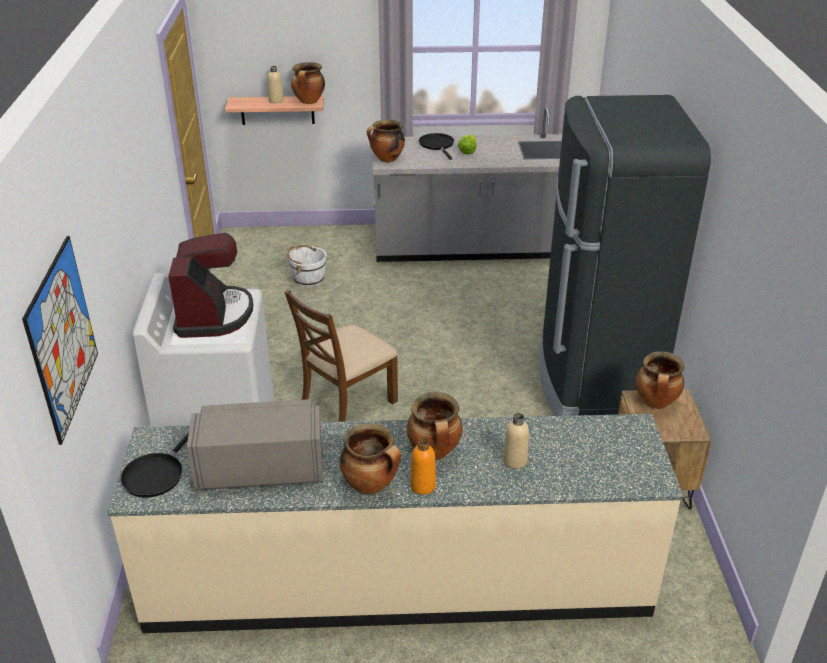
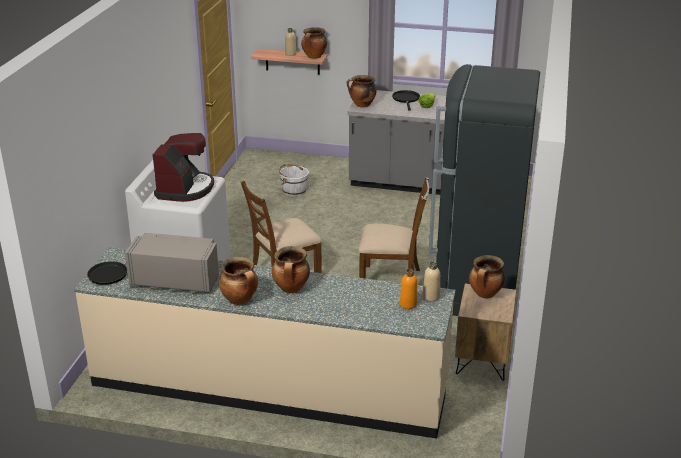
camera: 15 degrees right, 5 degrees down
picture [22,236,98,445] -> none
orange bottle [410,438,436,495] -> orange bottle moved to [400,269,417,309]
beige bottle [503,413,529,469] -> beige bottle moved to [423,262,440,302]
none -> brown chair [358,177,429,279]

